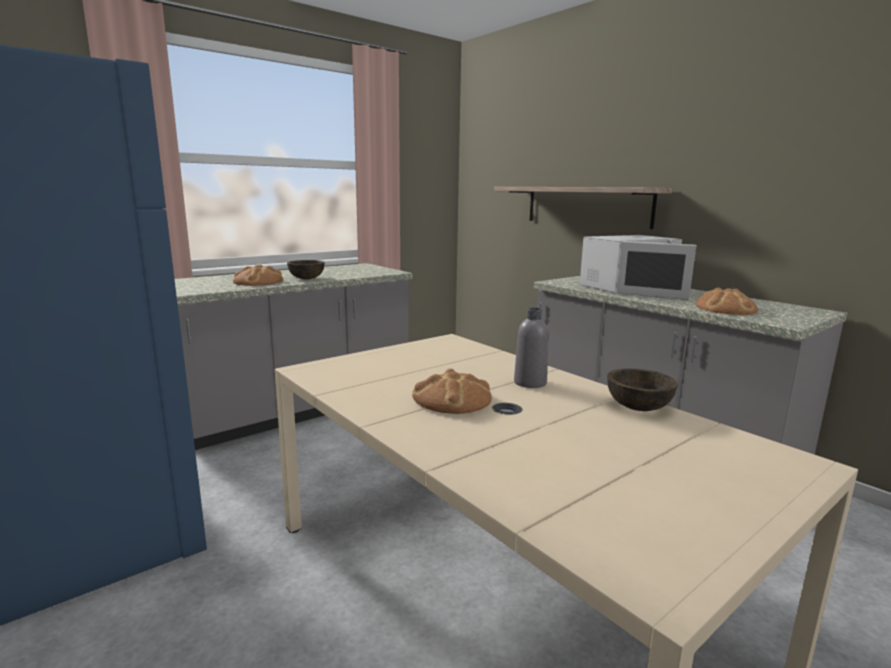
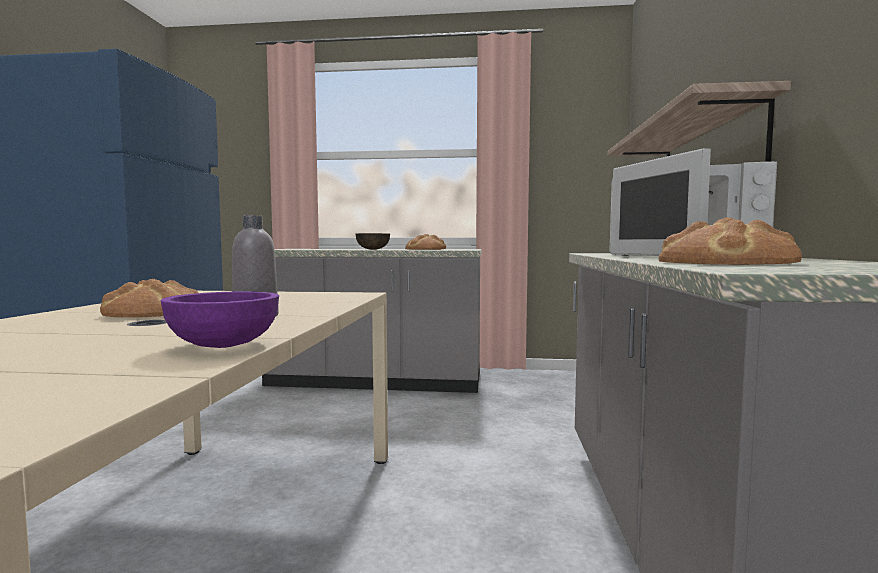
camera: 45 degrees right, 10 degrees down
bread [233,265,283,286] -> bread moved to [405,234,446,250]
brown bowl [607,368,678,411] -> purple bowl [160,291,279,348]

